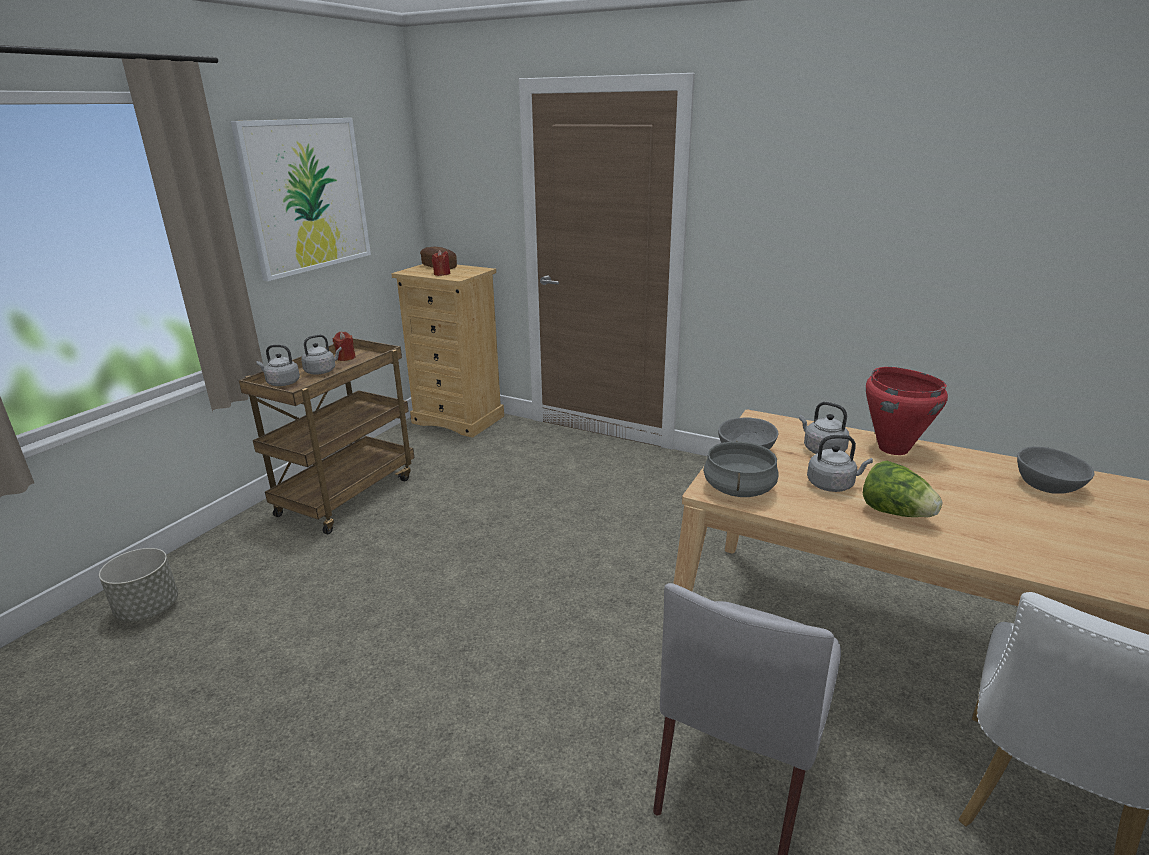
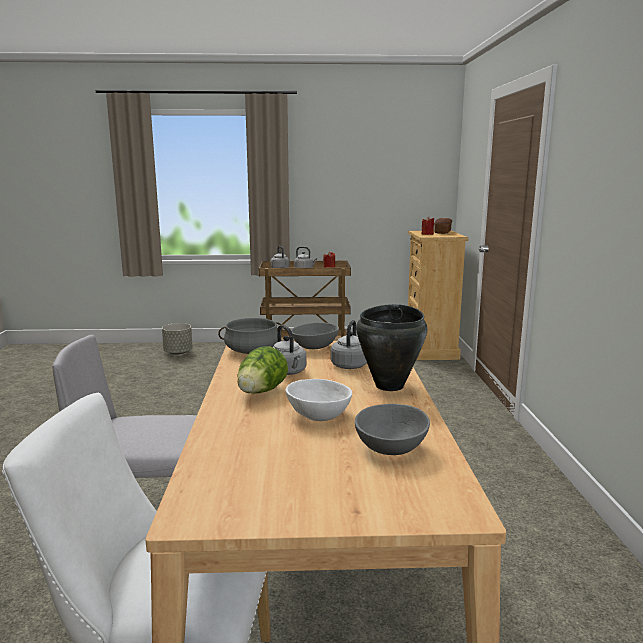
camera: 60 degrees right, 10 degrees down
picture [231,118,371,281] -> none
red cooking pot [866,367,948,455] -> black cooking pot [356,304,427,391]
none -> white bowl [285,379,352,421]

